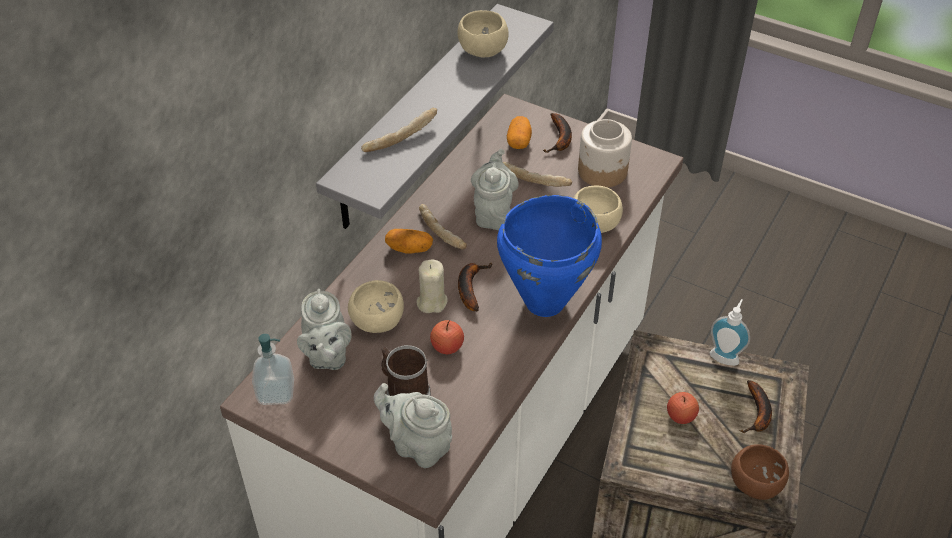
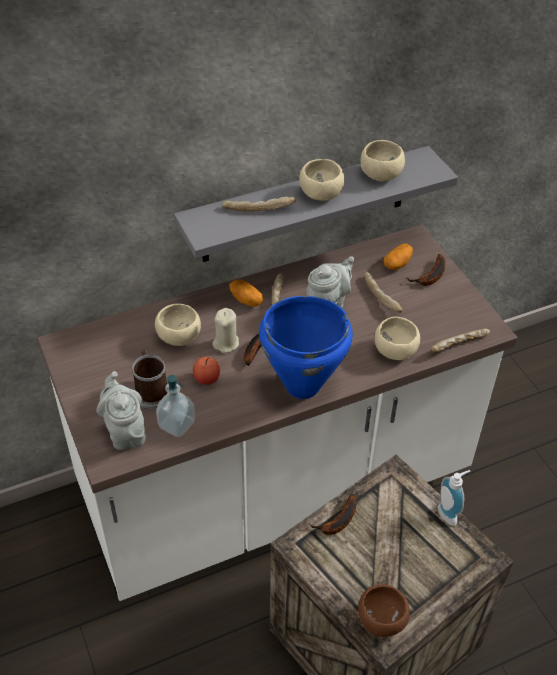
camera: 35 degrees right, 0 degrees up
soap dispenser [252,334,294,405] -> soap dispenser moved to [156,375,195,437]
grey teapot [297,289,352,370] -> none
jar [578,119,632,188] -> none
apple [667,392,699,424] -> none
banana [739,380,772,433] -> banana moved to [309,494,356,535]
none -> beige bowl [299,159,345,201]
none -> bread [431,329,490,353]

